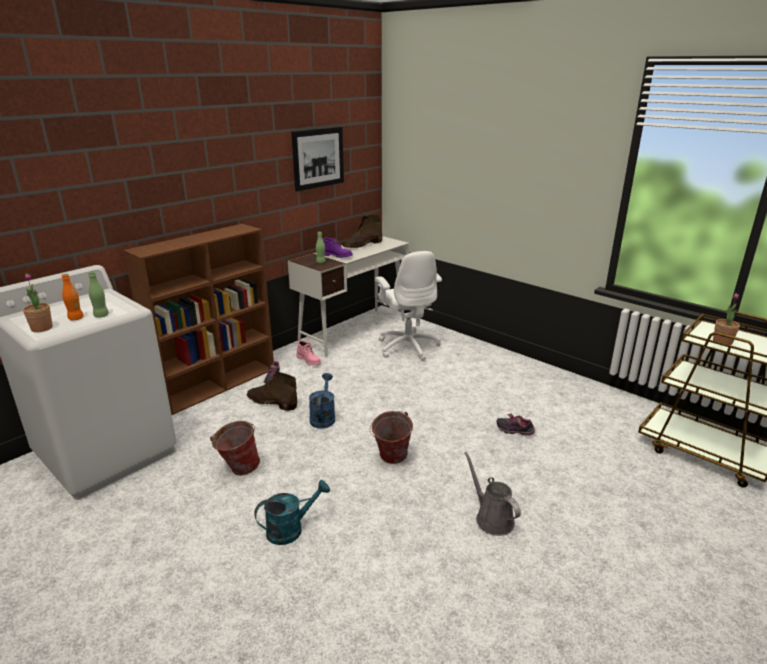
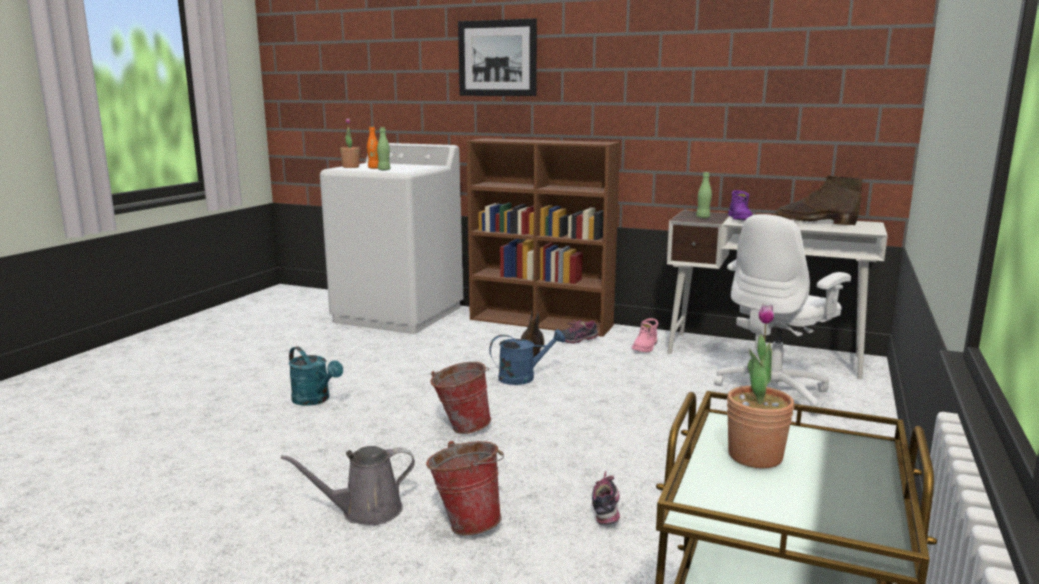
camera: 70 degrees right, 10 degrees down
bucket [210,421,260,476] -> bucket moved to [426,441,504,535]
picture [291,127,344,191] -> picture moved to [458,18,537,96]
grey watering can [465,452,521,536] -> grey watering can turned 150 degrees counterclockwise [281,446,415,525]

